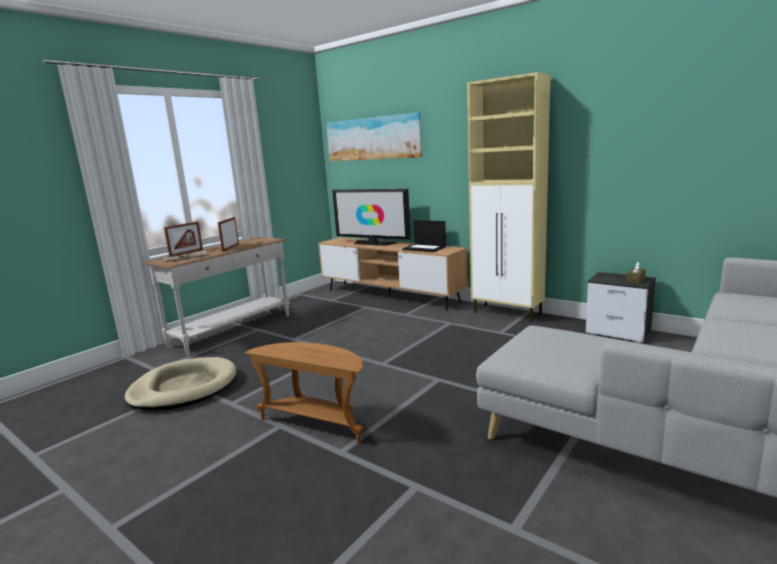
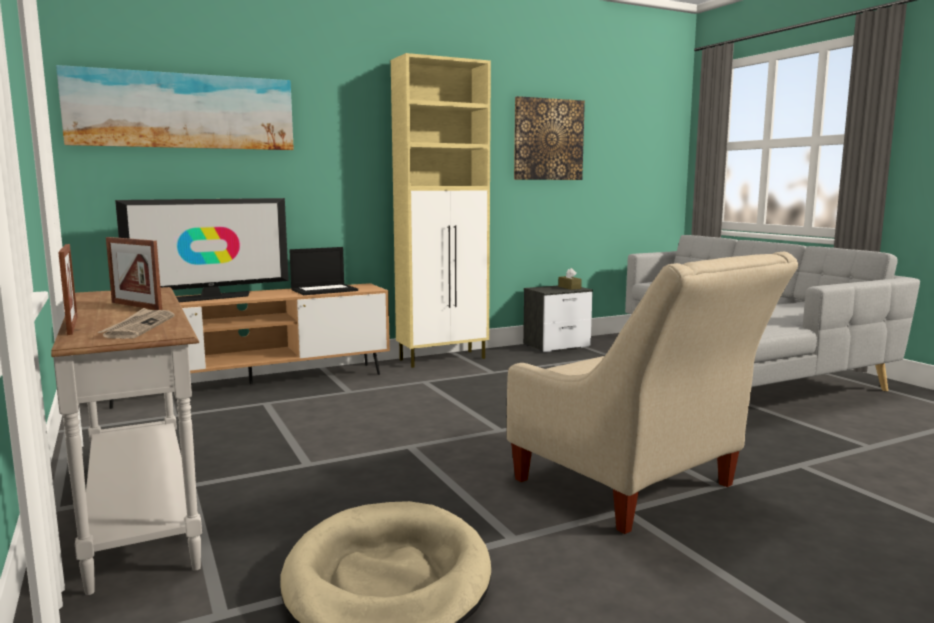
camera: 65 degrees left, 5 degrees down
brown side table [245,342,363,444] -> beige armchair [507,252,799,534]
none -> picture [514,96,585,180]

